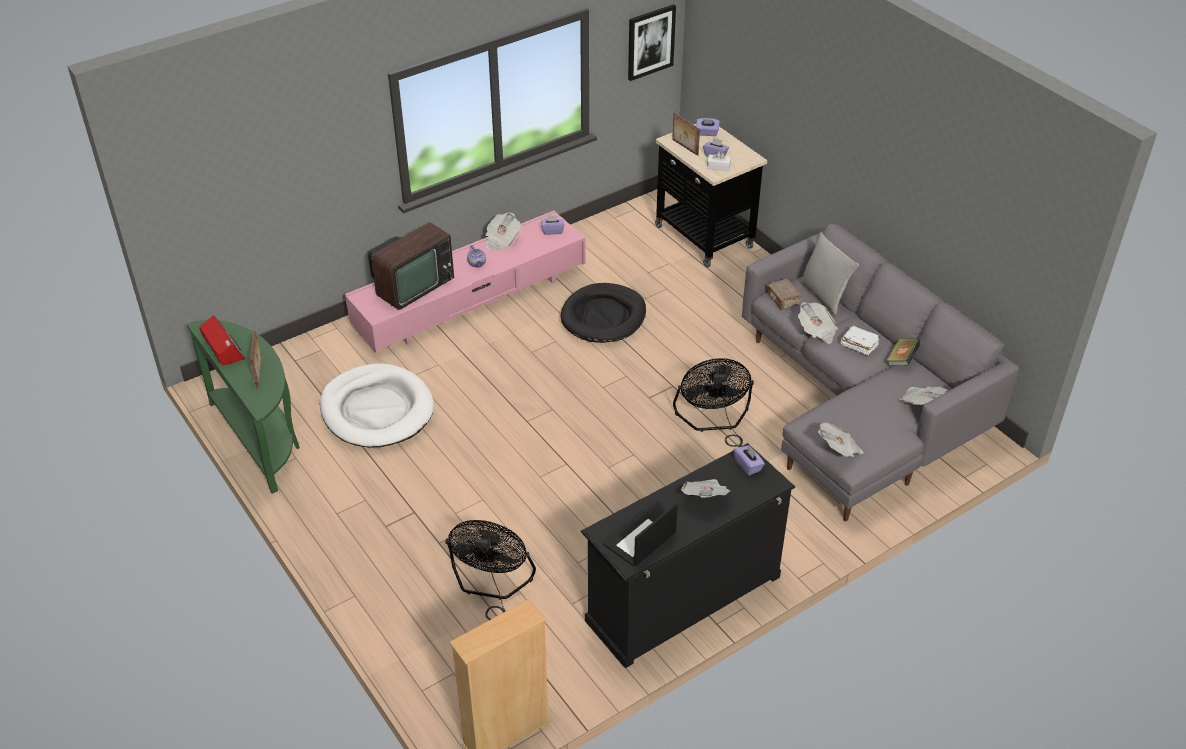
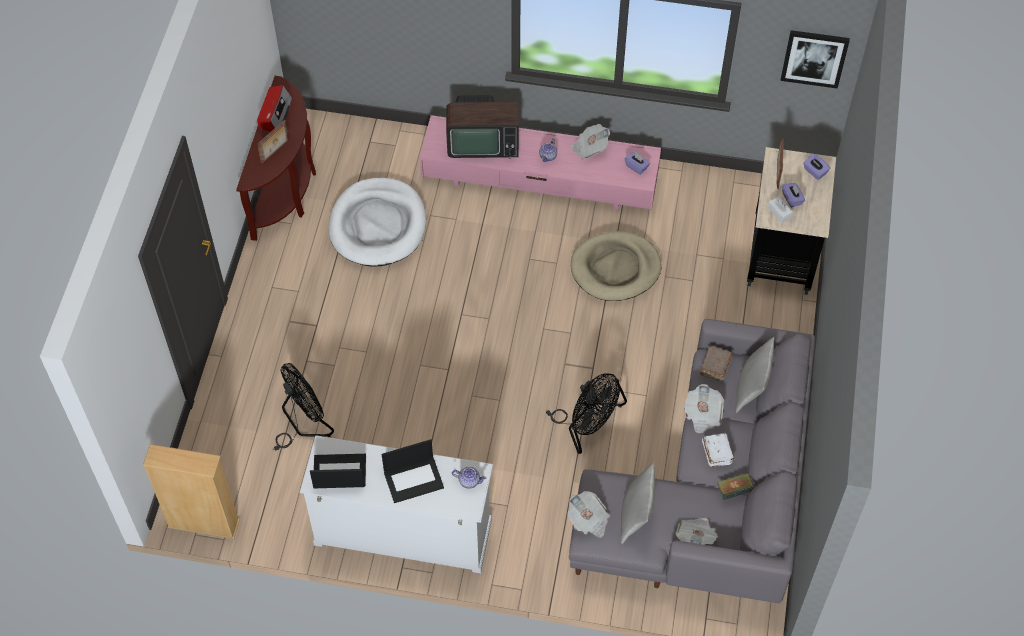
camera: 45 degrees right, 15 degrees up
green console table [187,320,300,494] -> brown console table [236,76,316,241]
black dog bed [561,283,646,343] -> beige dog bed [571,231,662,301]
black cabinet [581,443,795,668] -> white cabinet [300,435,493,573]
black fan [673,358,754,447] -> black fan turned 90 degrees clockwise [546,373,627,454]
newspaper [681,479,730,498] -> laptop [382,439,444,503]
purple tissue box [734,445,765,476] -> teapot [452,467,487,489]
none -> grey pillow [620,462,655,544]

